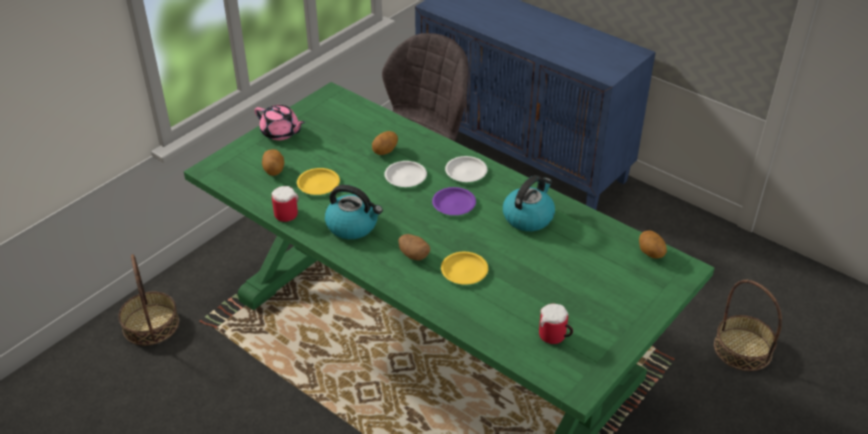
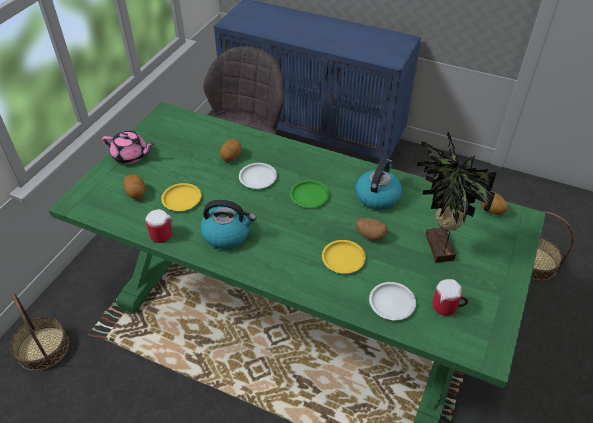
camera: 15 degrees left, 5 degrees up
potato [398,234,430,261] -> potato moved to [355,218,388,240]
purple plate [432,187,476,215] -> green plate [290,180,330,208]
white plate [445,156,487,182] -> white plate moved to [369,282,416,320]
none -> potted plant [416,132,497,262]

